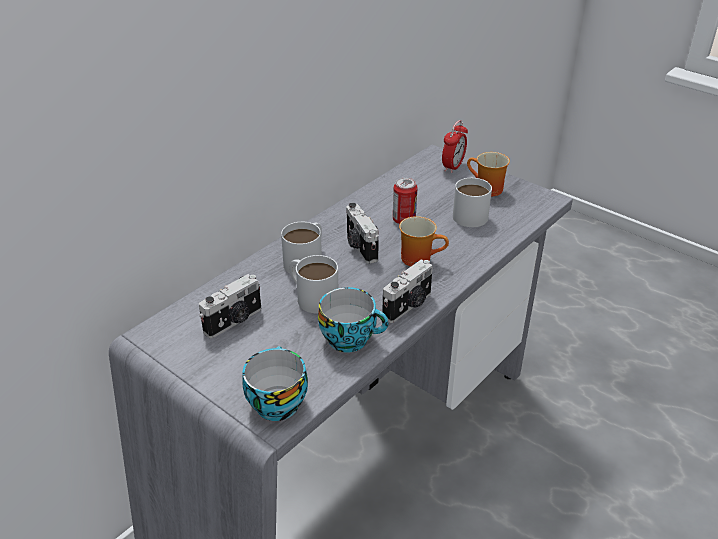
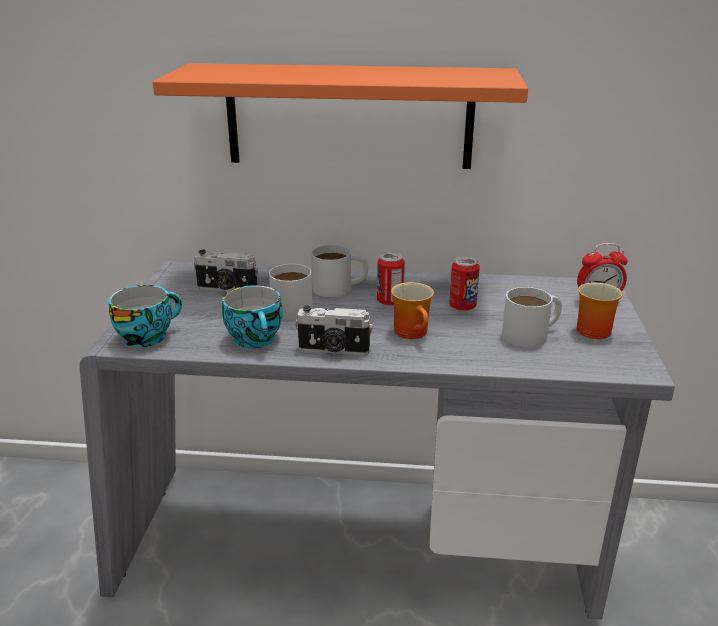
camera: 55 degrees right, 10 degrees down
camera [346,203,379,264] -> can [377,252,405,306]
none -> orange shelf [153,63,528,169]

